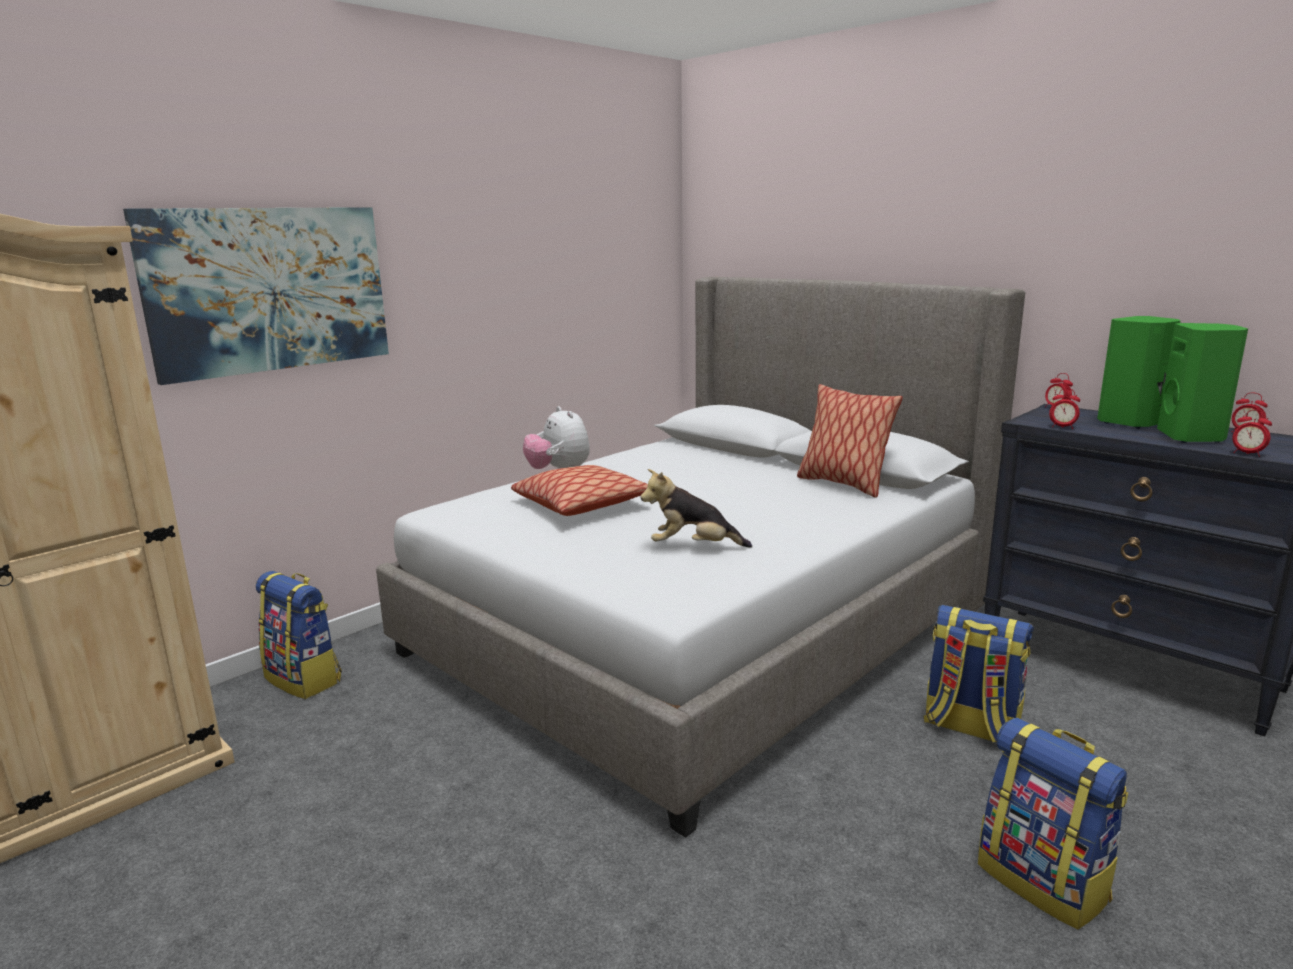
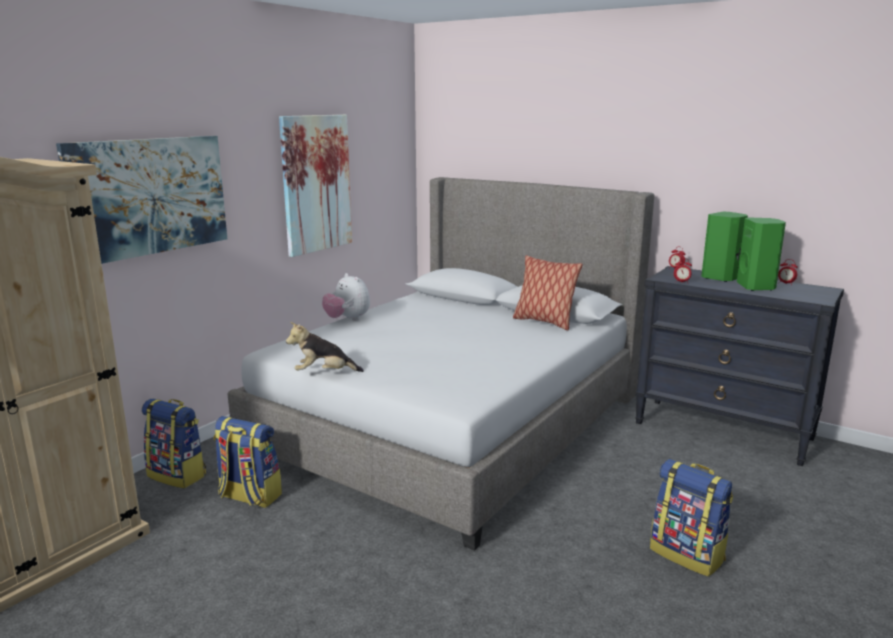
camera: 10 degrees left, 0 degrees up
pillow [511,465,648,516] -> none
plush toy [640,469,752,548] -> plush toy moved to [286,322,364,372]
backpack [923,605,1034,743] -> backpack moved to [213,416,282,508]
alarm clock [1232,410,1272,457] -> none
none -> picture [279,115,352,257]

